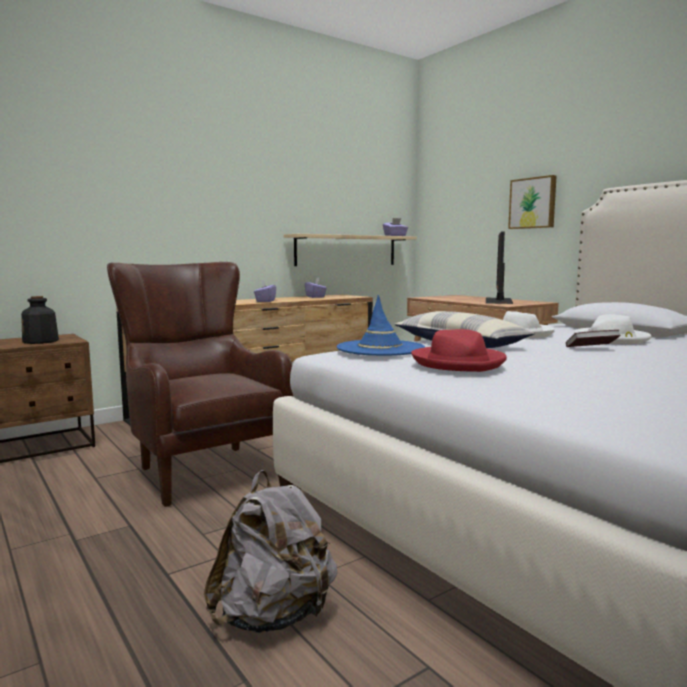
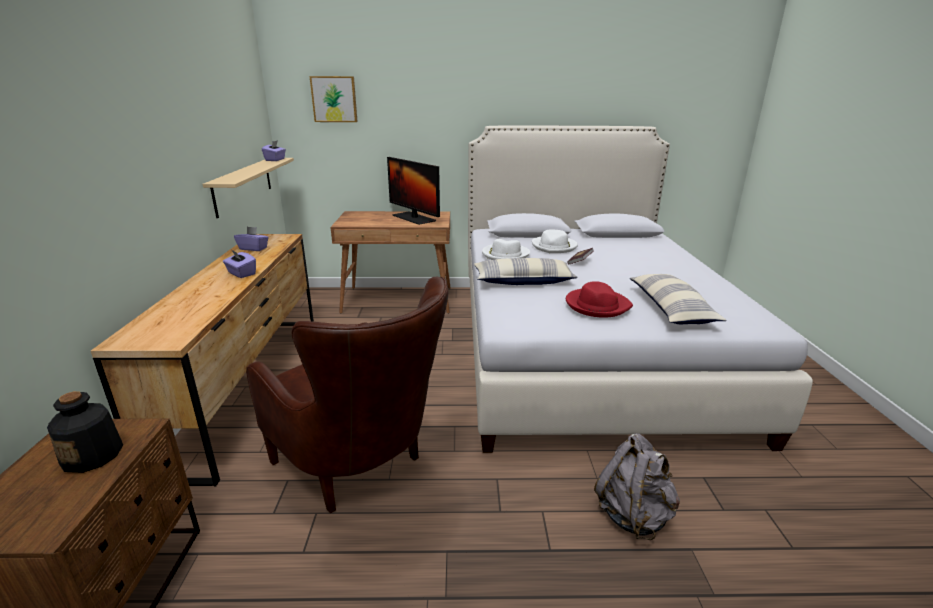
camera: 55 degrees left, 15 degrees up
brown armchair [107,262,293,507] -> brown armchair turned 135 degrees counterclockwise [246,277,448,513]
blue hat [337,295,425,356] -> none
picture [508,175,557,229] -> picture moved to [310,76,358,122]
none -> pillow [630,274,727,324]

